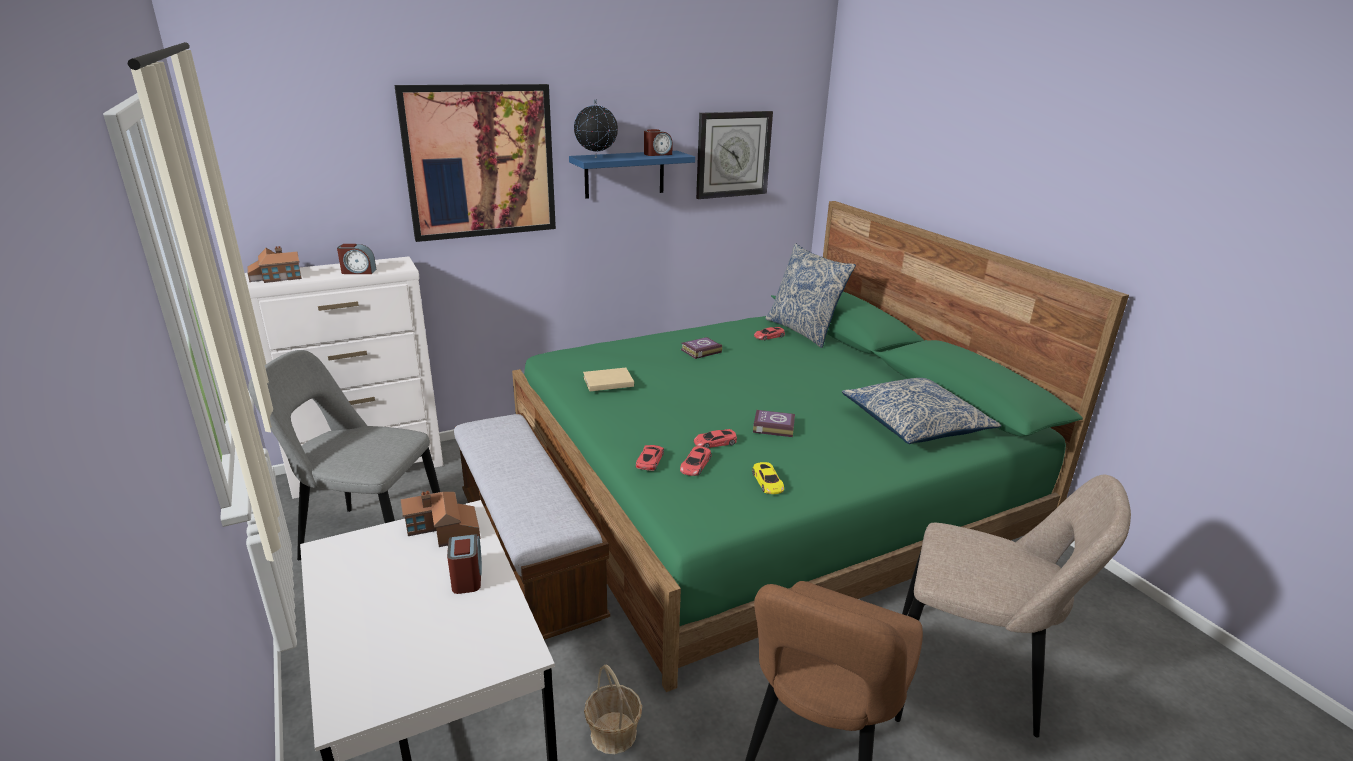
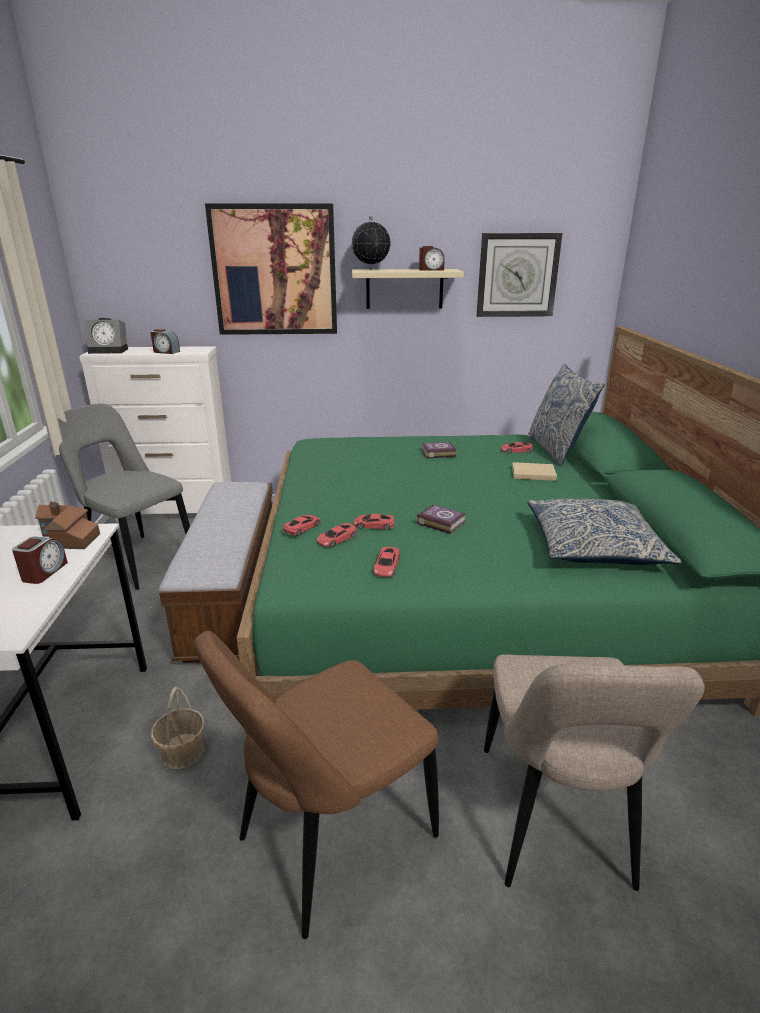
camera: 25 degrees right, 0 degrees up
toy house [247,246,302,283] -> alarm clock [85,318,128,354]
blue shelf [569,151,695,199] -> beige shelf [352,269,464,309]
beige book [583,368,634,391] -> beige book moved to [512,462,557,481]
yellow toy car [752,462,784,494] -> red toy car [374,547,400,577]
beige chair [902,474,1131,738] -> beige chair turned 45 degrees clockwise [484,654,705,891]

